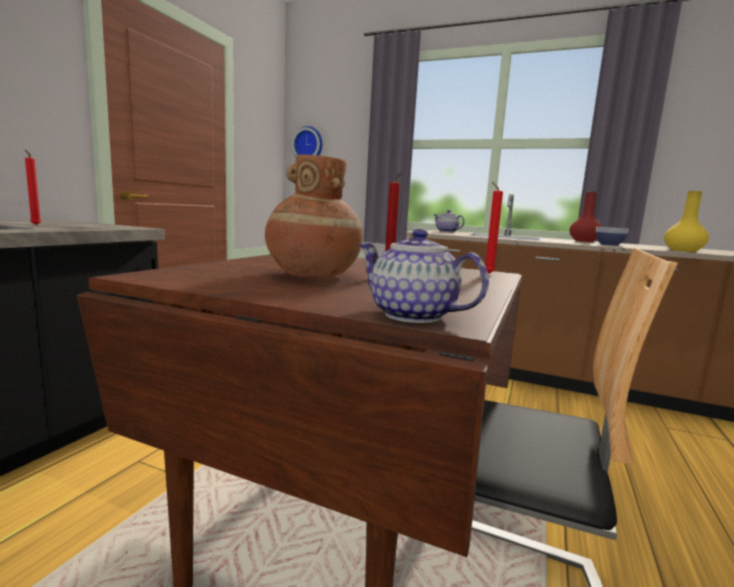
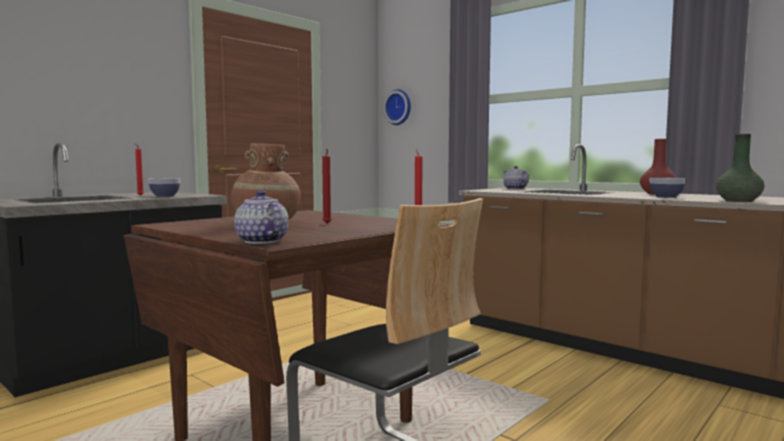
camera: 20 degrees right, 5 degrees down
yellow vase [664,191,709,252] -> green vase [716,134,764,202]
none -> bowl [148,178,180,197]

